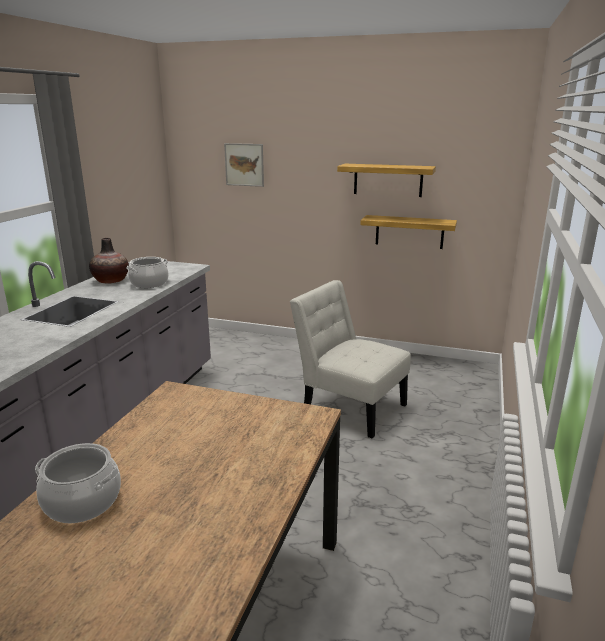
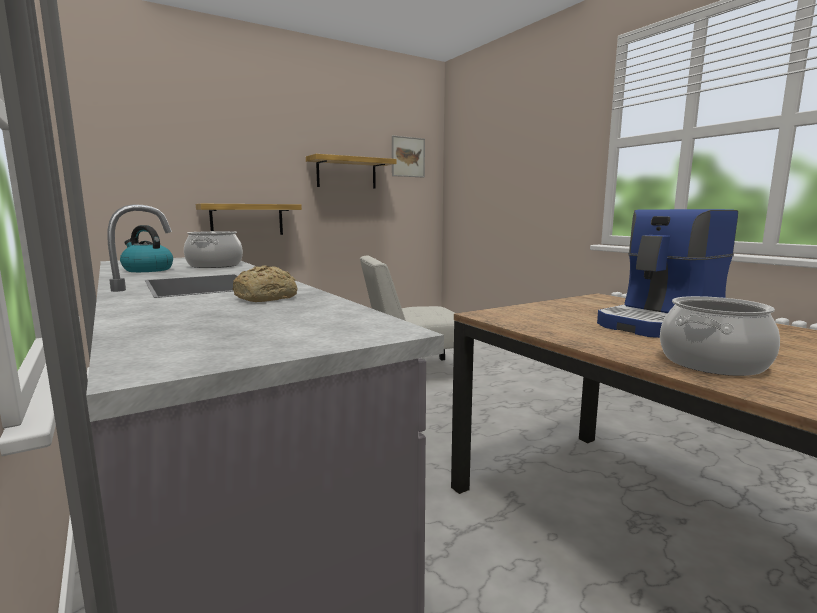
camera: 50 degrees left, 10 degrees down
vase [89,238,129,284] -> kettle [120,225,173,272]
picture [224,143,264,187] -> picture moved to [392,135,425,178]
shelf [360,215,457,249] -> shelf moved to [196,204,302,235]
none -> bread [233,265,298,302]
none -> coffee machine [597,209,738,338]

